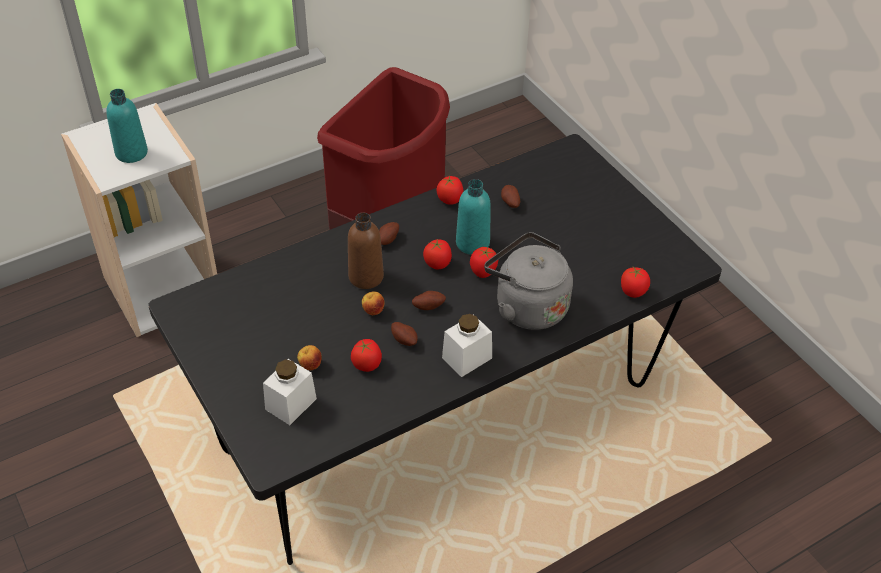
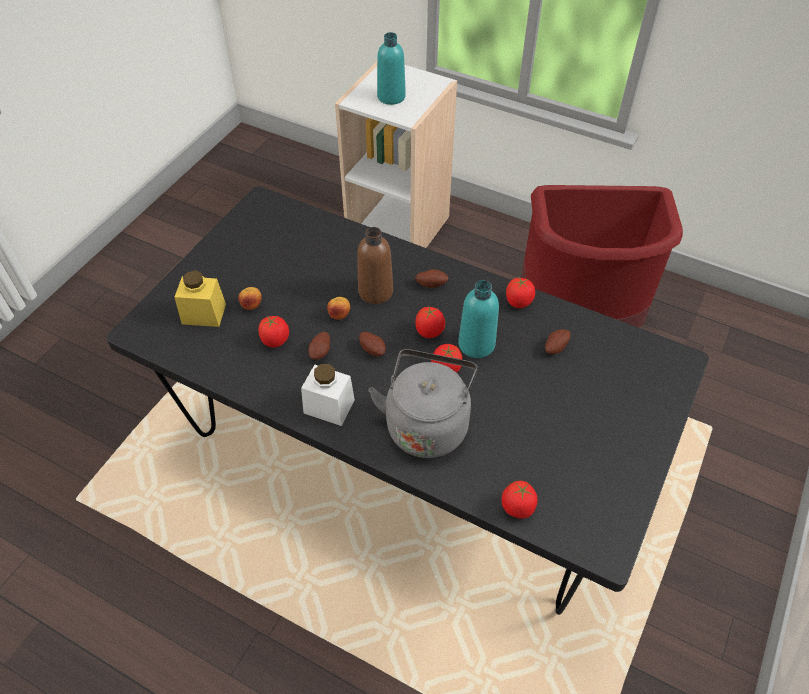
camera: 60 degrees right, 5 degrees up
white jar [263,359,317,425] -> yellow jar [174,270,226,327]

